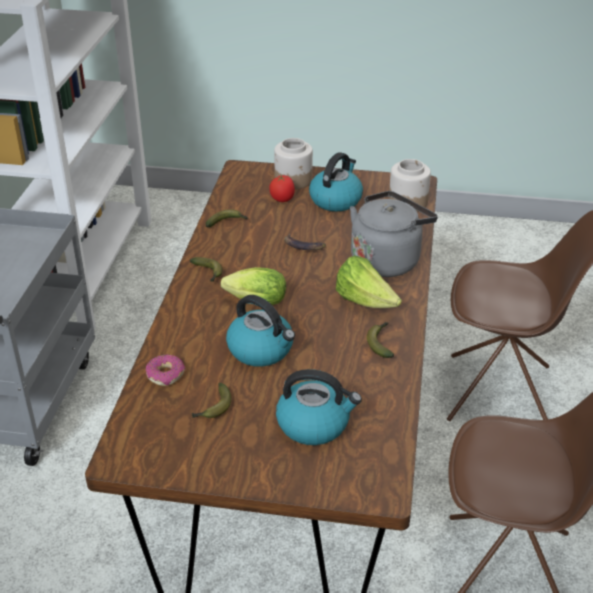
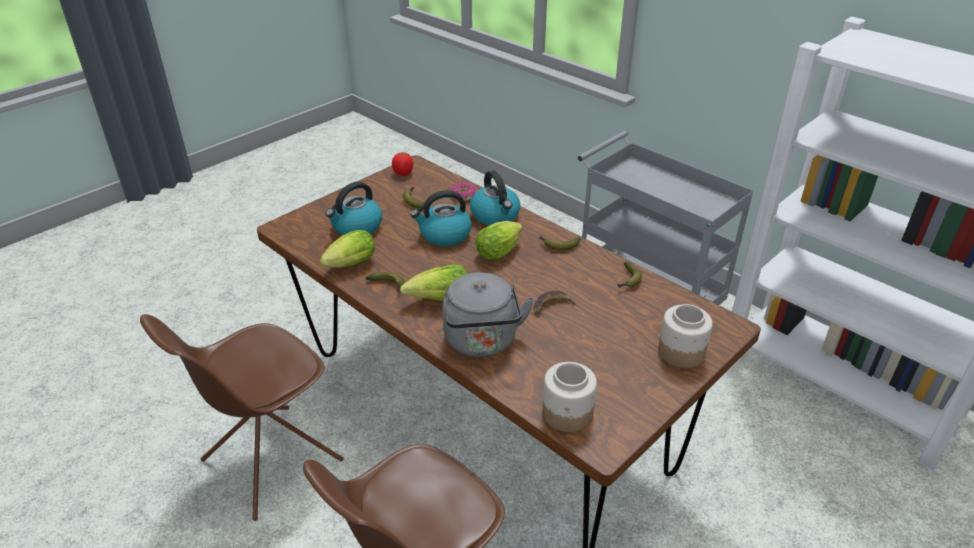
camera: 125 degrees right, 0 degrees up
tomato [269,174,295,202] -> tomato moved to [392,152,413,176]
kettle [309,152,363,211] -> kettle moved to [470,170,521,226]
none -> lettuce [320,230,375,268]

